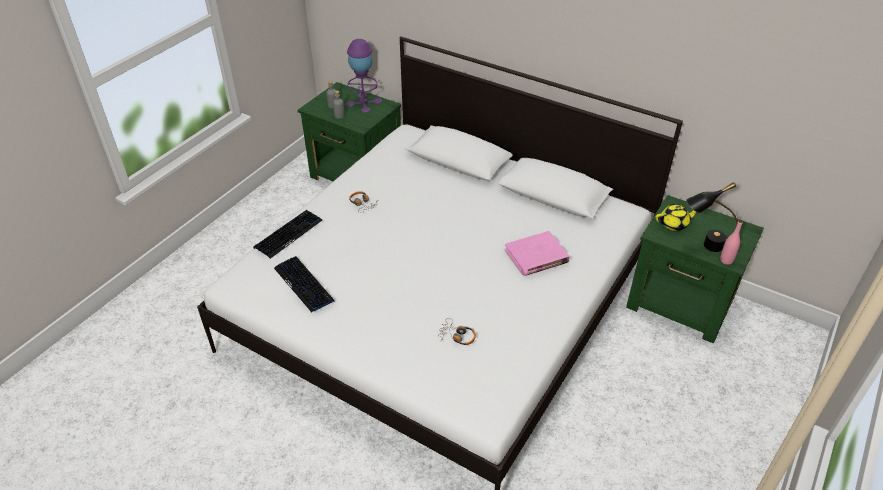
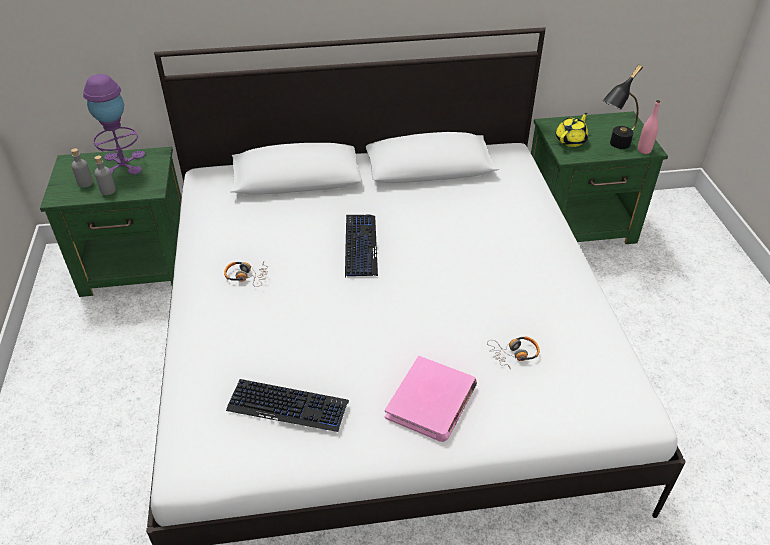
camera: 40 degrees left, 0 degrees up
keyboard [253,210,322,259] -> keyboard moved to [345,215,378,277]
pink book [505,231,570,276] -> pink book moved to [385,356,477,442]

